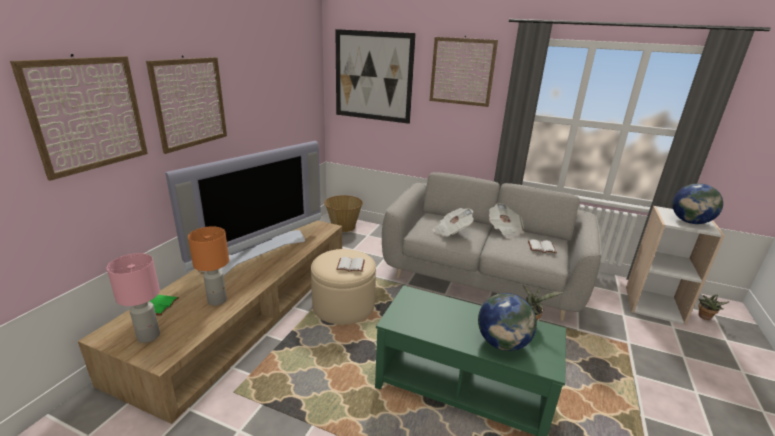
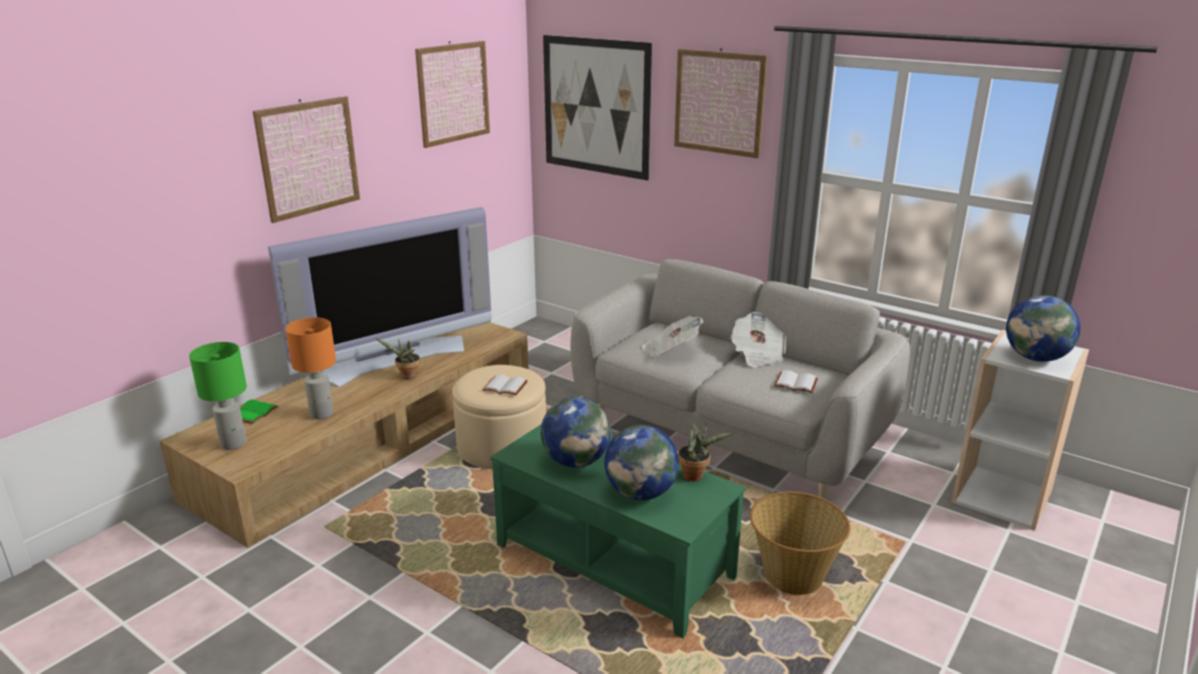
camera: 15 degrees right, 0 degrees up
picture [10,54,148,181] -> picture moved to [415,41,490,148]
pink table lamp [107,253,160,343] -> green table lamp [189,342,247,450]
basket [324,195,363,232] -> basket moved to [750,492,850,595]
potted plant [698,294,729,320] -> potted plant moved to [376,338,420,380]
none -> globe [541,397,611,468]

